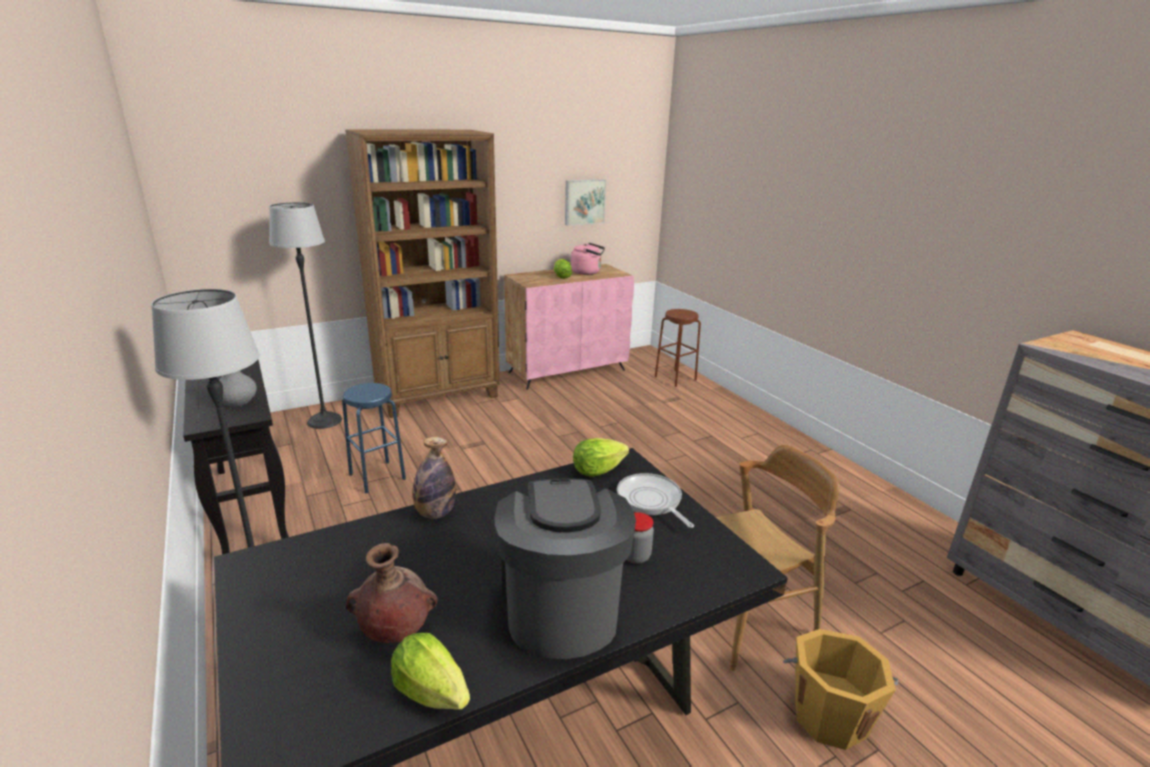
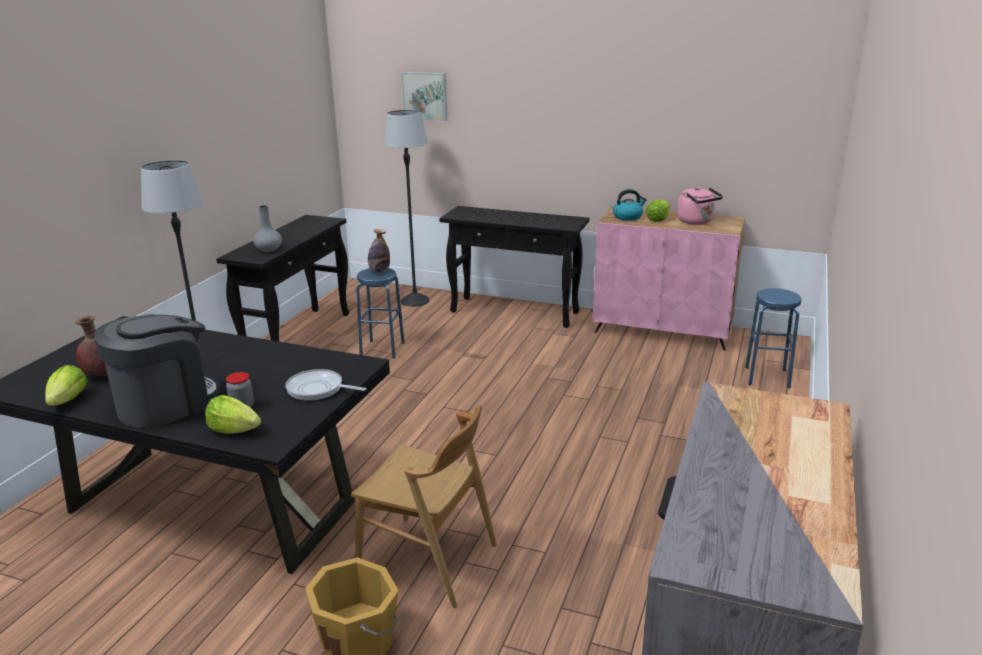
camera: 50 degrees right, 0 degrees up
brown bookcase [345,129,500,418] -> black console table [439,206,589,328]
bottle [413,437,456,519] -> bottle moved to [368,229,390,273]
picture [565,179,606,226] -> picture moved to [401,72,448,121]
lettuce [573,438,629,477] -> lettuce moved to [205,395,261,434]
frying pan [617,473,694,528] -> frying pan turned 90 degrees counterclockwise [285,369,366,401]
brown stool [655,309,701,387] -> blue stool [745,288,801,389]
none -> kettle [613,189,647,221]

